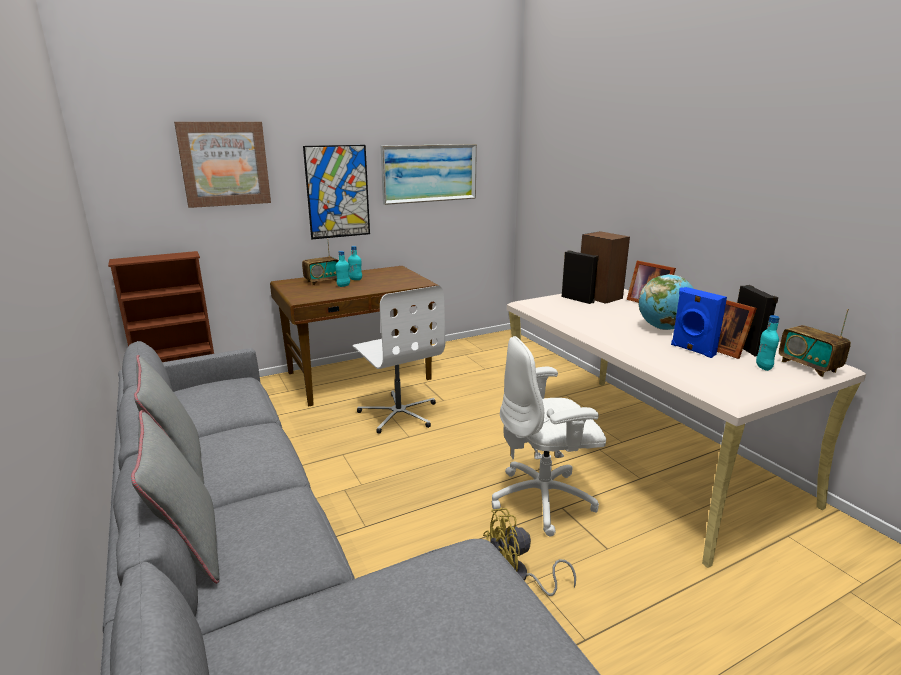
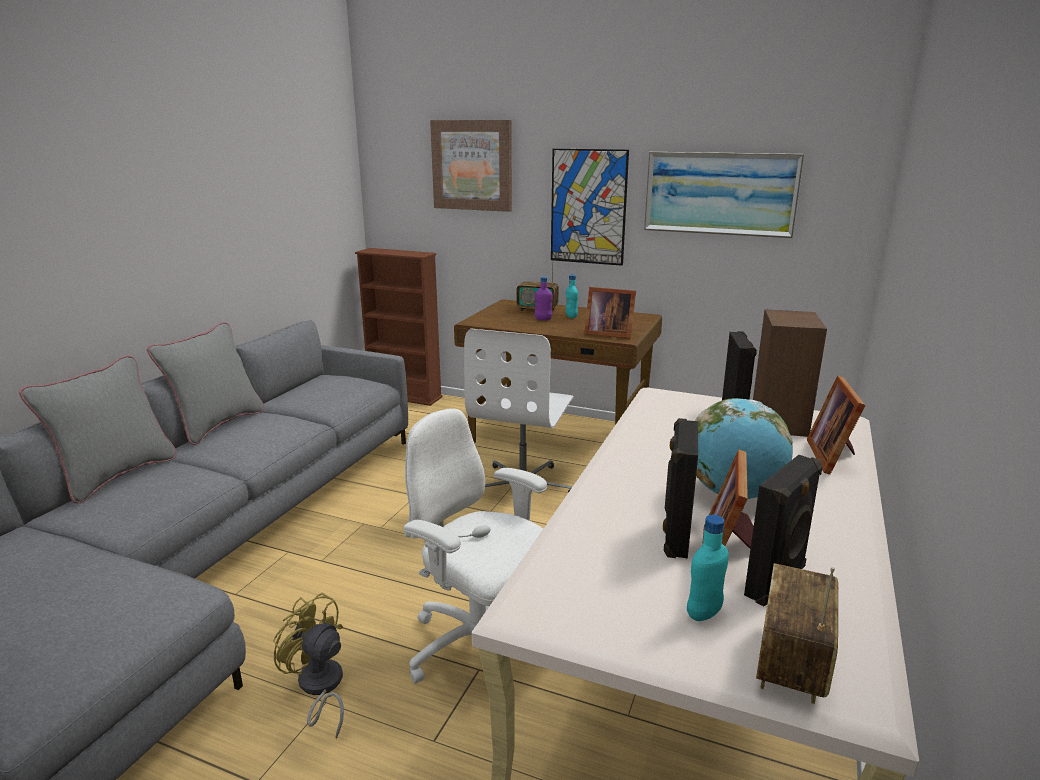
camera: 50 degrees right, 0 degrees up
turquoise bottle [335,251,350,287] -> purple bottle [535,277,553,320]
blue speaker [671,287,727,358] -> black speaker [663,418,698,559]
none -> picture frame [584,287,636,338]

